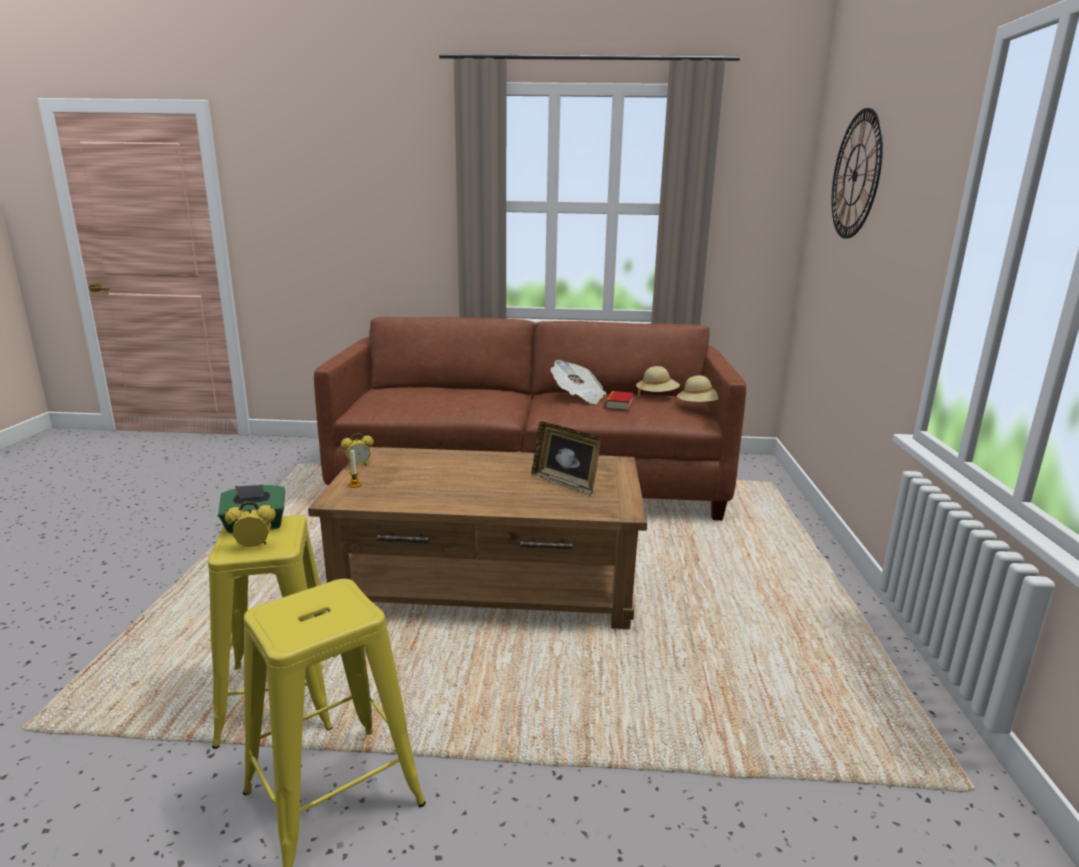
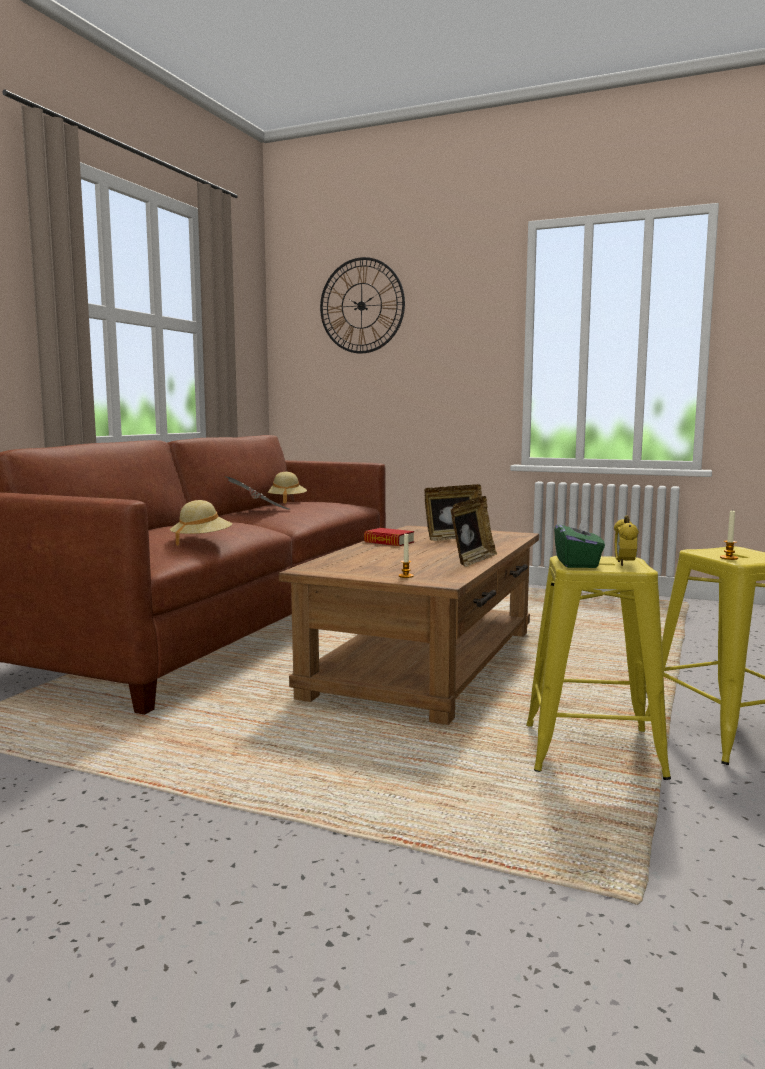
camera: 70 degrees left, 10 degrees down
alarm clock [340,433,374,466] -> none
book [605,391,634,411] -> book moved to [364,528,414,546]
beige hat [676,376,718,403] -> beige hat moved to [170,500,232,546]
none -> picture frame [451,496,497,567]
none -> candle [720,509,738,560]

